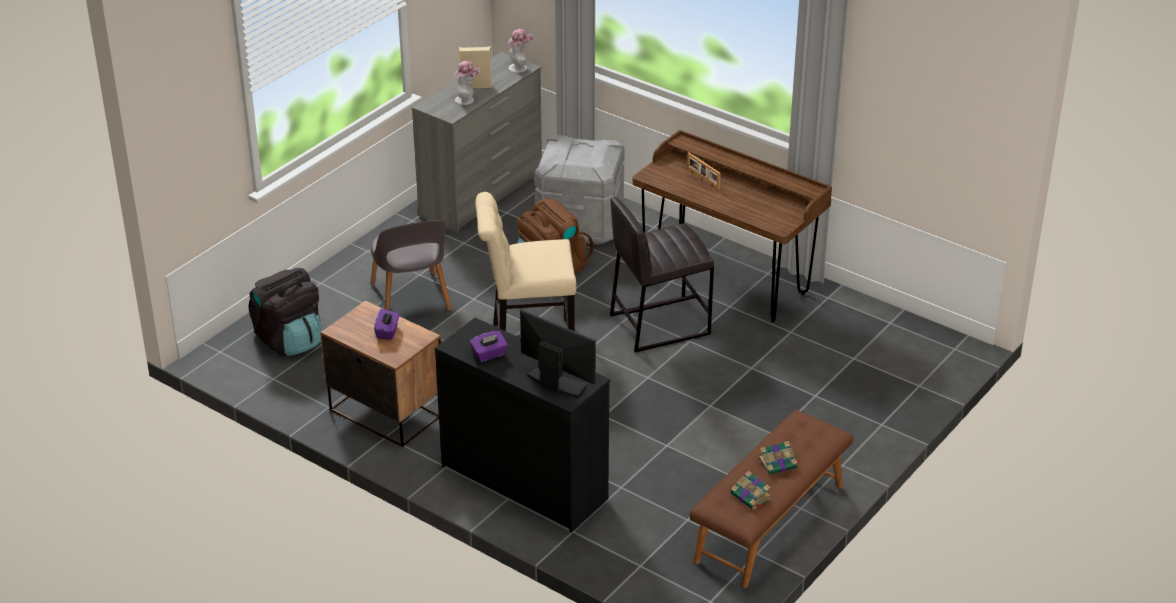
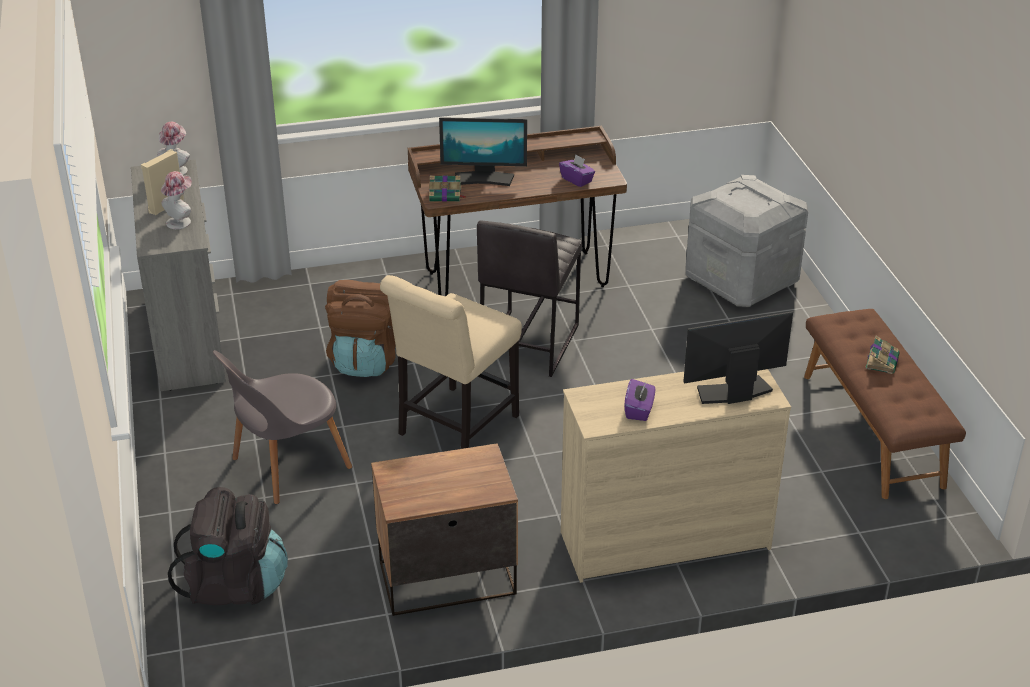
camera: 50 degrees left, 0 degrees up
grey chair [370,220,452,311] -> grey chair turned 120 degrees clockwise [213,350,352,504]
purple tissue box [374,309,399,340] -> purple tissue box moved to [559,155,595,187]
black dresser [435,317,610,533] -> beige dresser [561,369,791,583]
grey storage box [535,135,625,245] -> grey storage box moved to [686,175,808,307]
picture frame [687,153,721,190] -> monitor [439,117,527,186]
book [730,471,772,510] -> book moved to [429,175,466,202]

